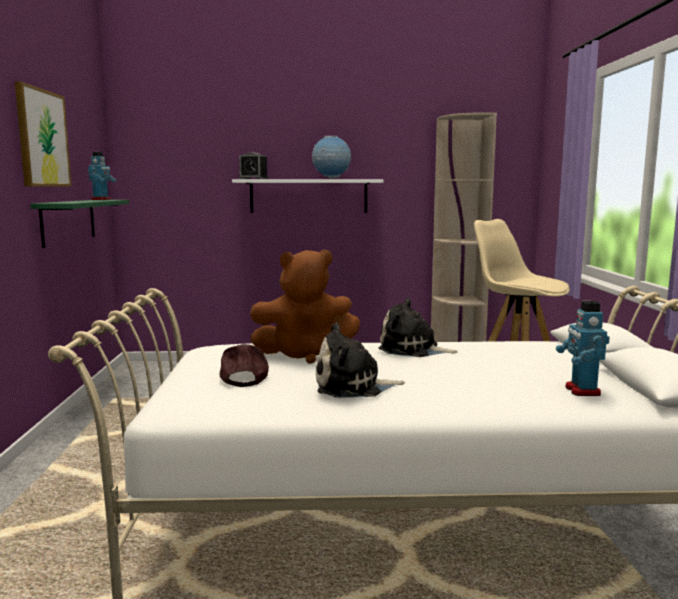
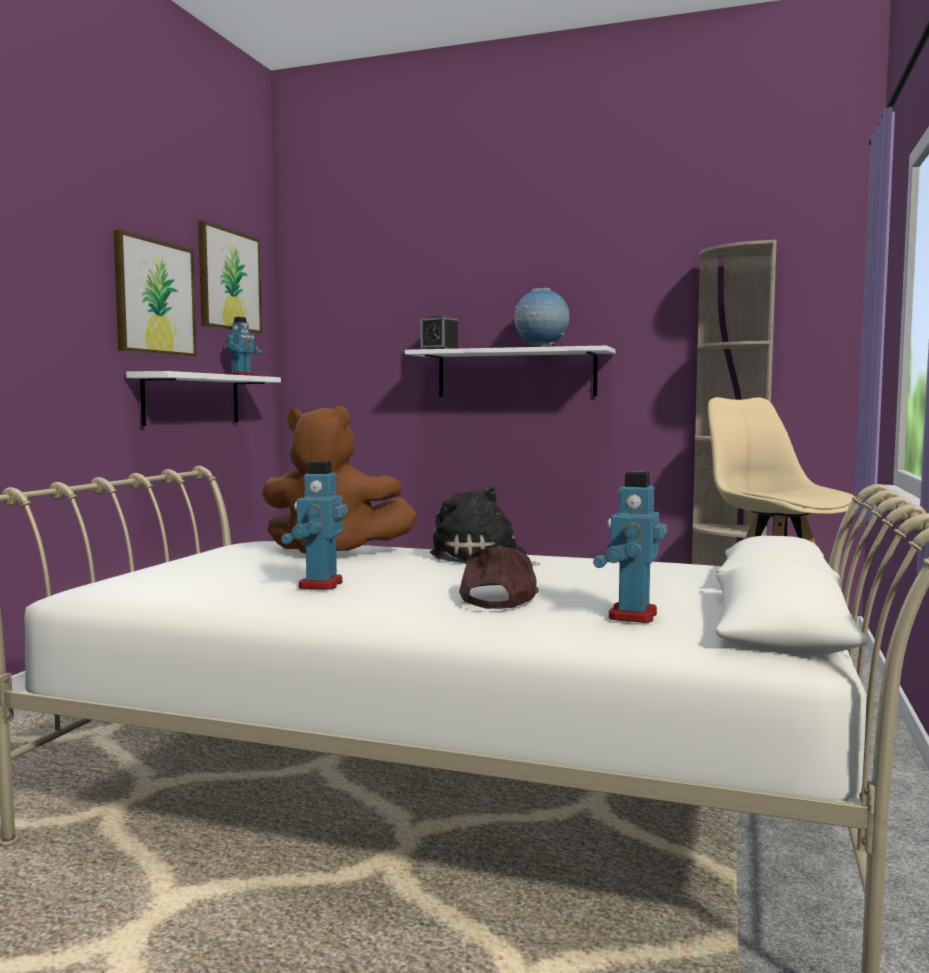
camera: 20 degrees right, 5 degrees down
green shelf [30,200,129,248] -> white shelf [126,371,281,426]
brown cap [220,344,269,387] -> brown cap moved to [459,546,539,609]
plush toy [316,323,405,398] -> toy robot [281,461,347,590]
none -> picture [198,220,262,334]

